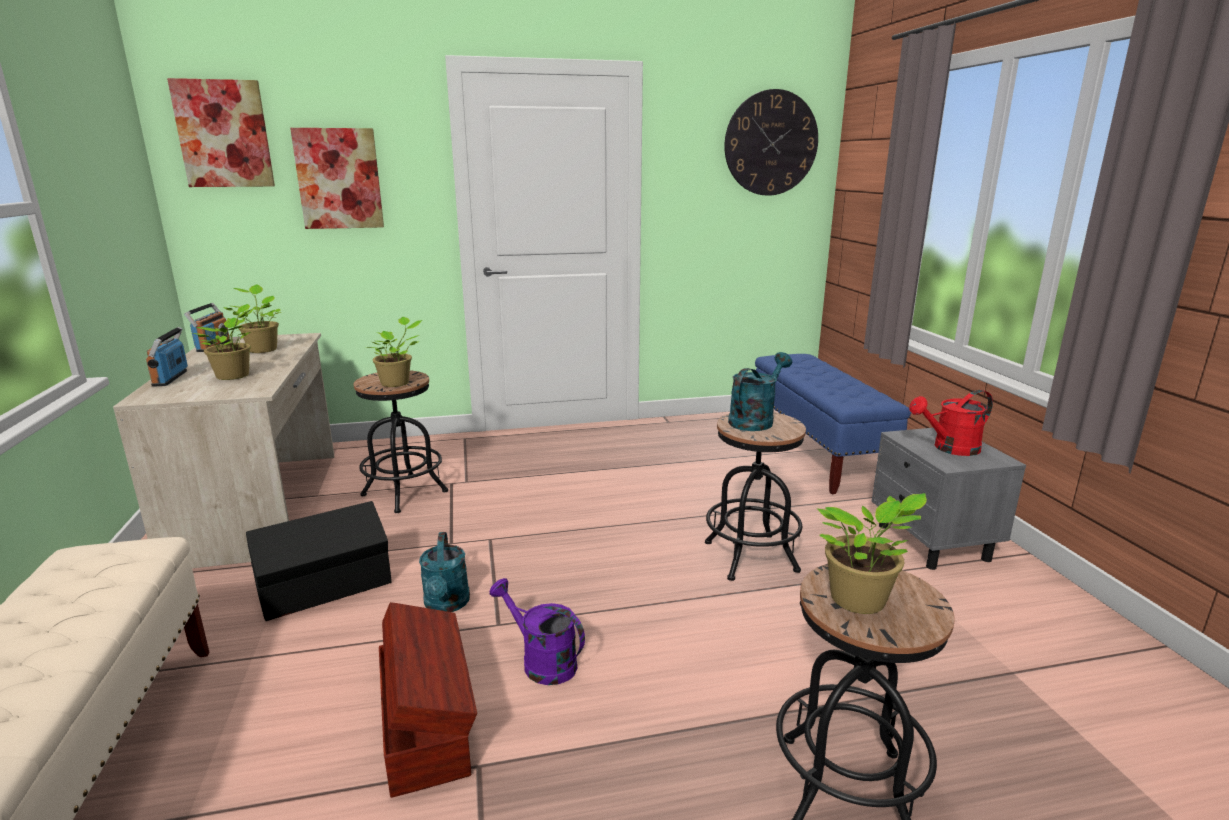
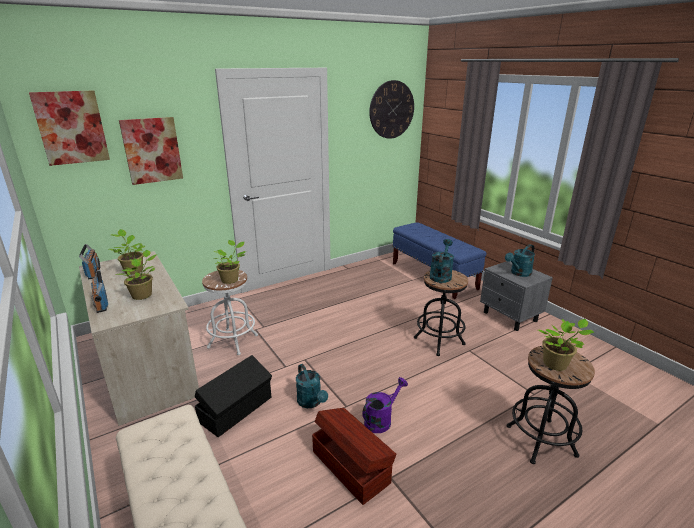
camera: 20 degrees left, 5 degrees up
black stool [354,370,448,513] -> white stool [202,270,258,355]
purple watering can [490,578,585,685] -> purple watering can turned 120 degrees clockwise [362,377,408,433]
red watering can [909,390,993,456] -> turquoise watering can [505,244,535,277]

